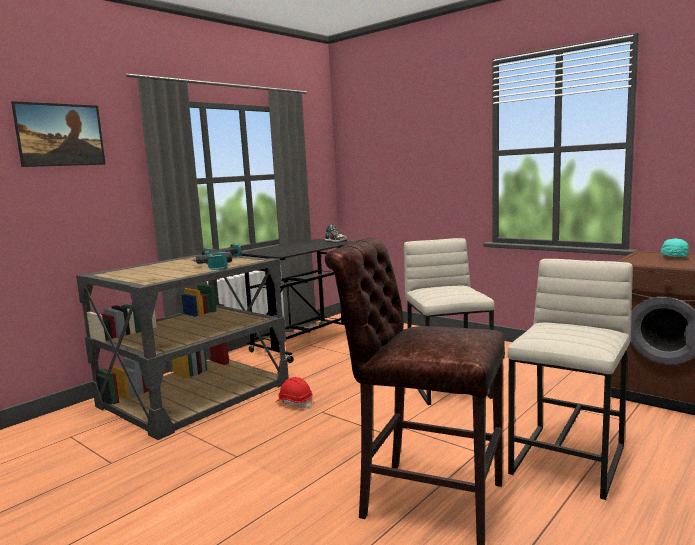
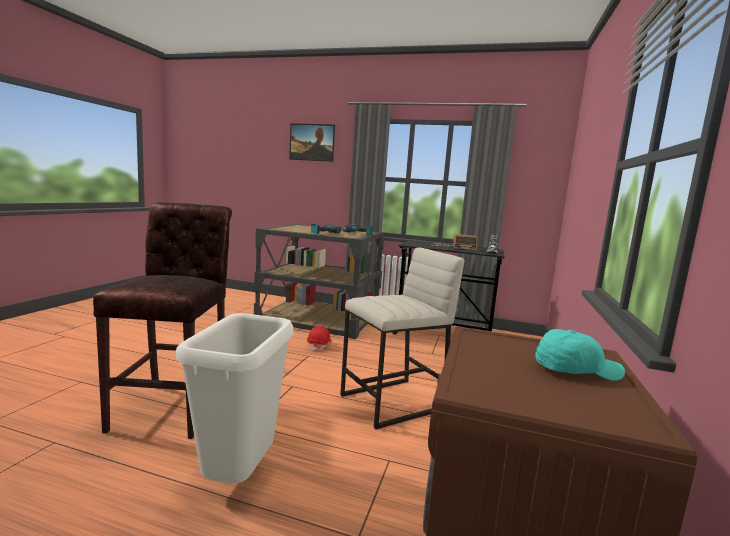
camera: 65 degrees right, 0 degrees up
beige stool [507,259,633,500] -> white trash can [176,313,294,484]
none -> radio [431,234,478,250]

